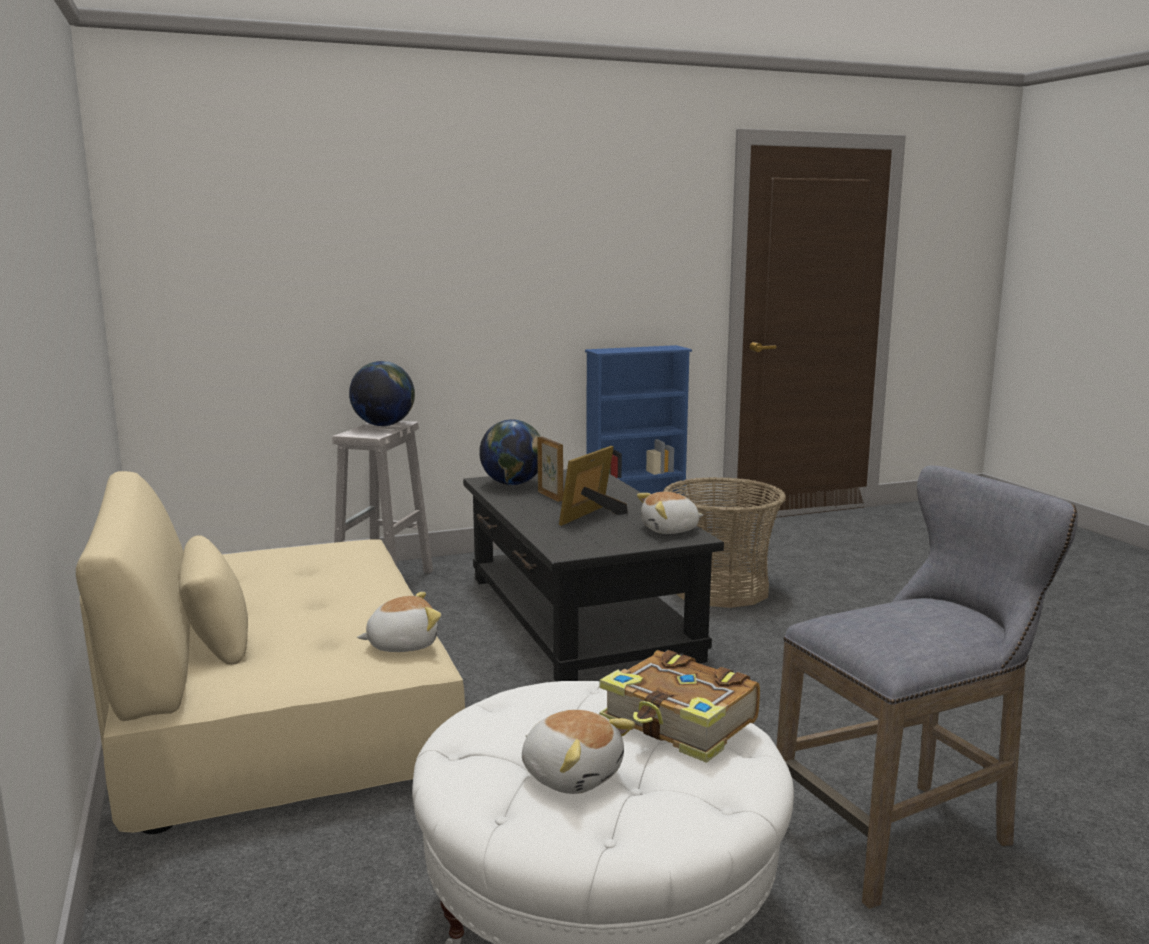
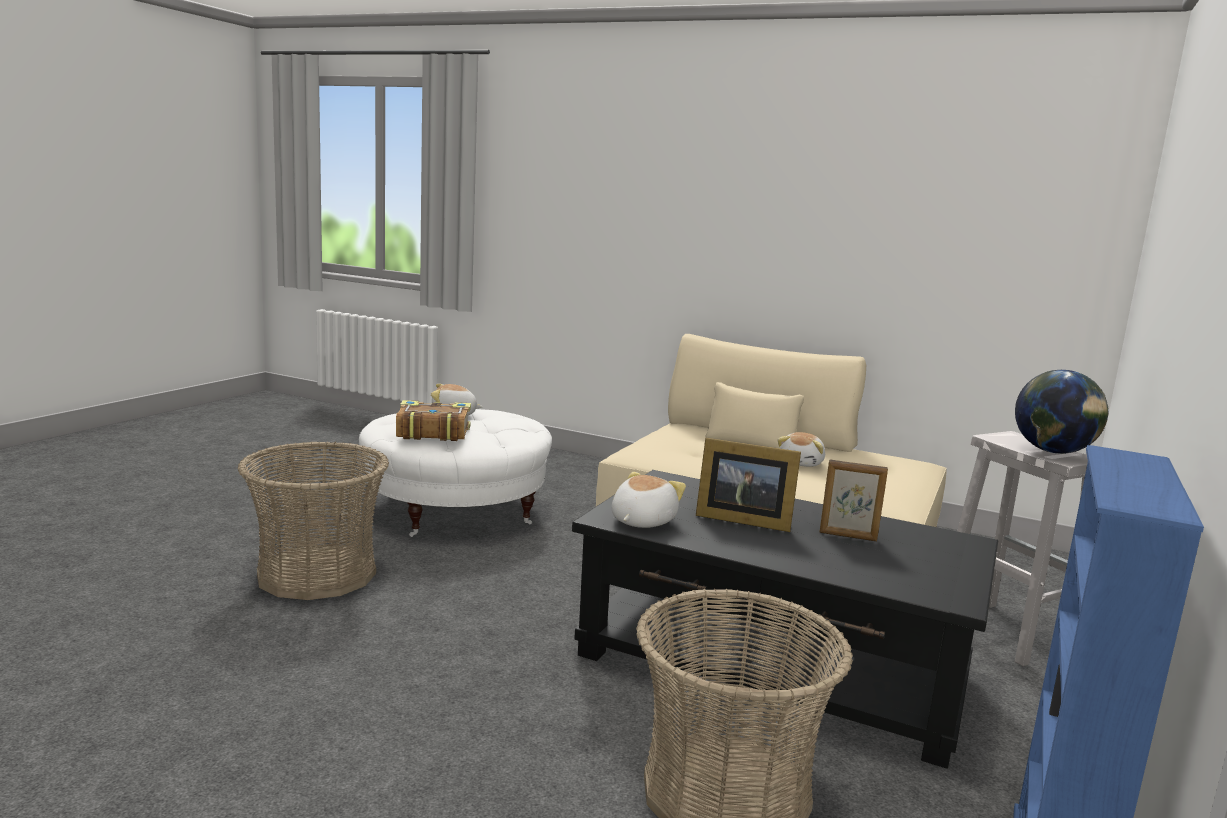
camera: 135 degrees right, 0 degrees up
plush toy [357,592,441,652] -> plush toy moved to [778,432,825,467]
globe [479,419,540,485] -> none
picture frame [559,446,628,526] -> picture frame turned 120 degrees clockwise [696,438,801,532]
grey stool [777,466,1078,909] -> basket [238,441,389,600]

